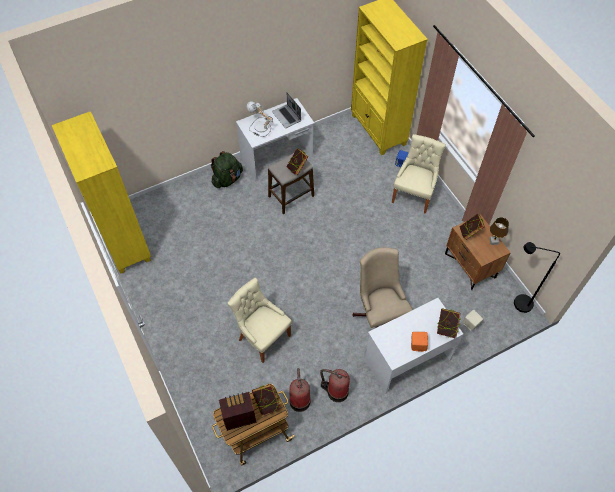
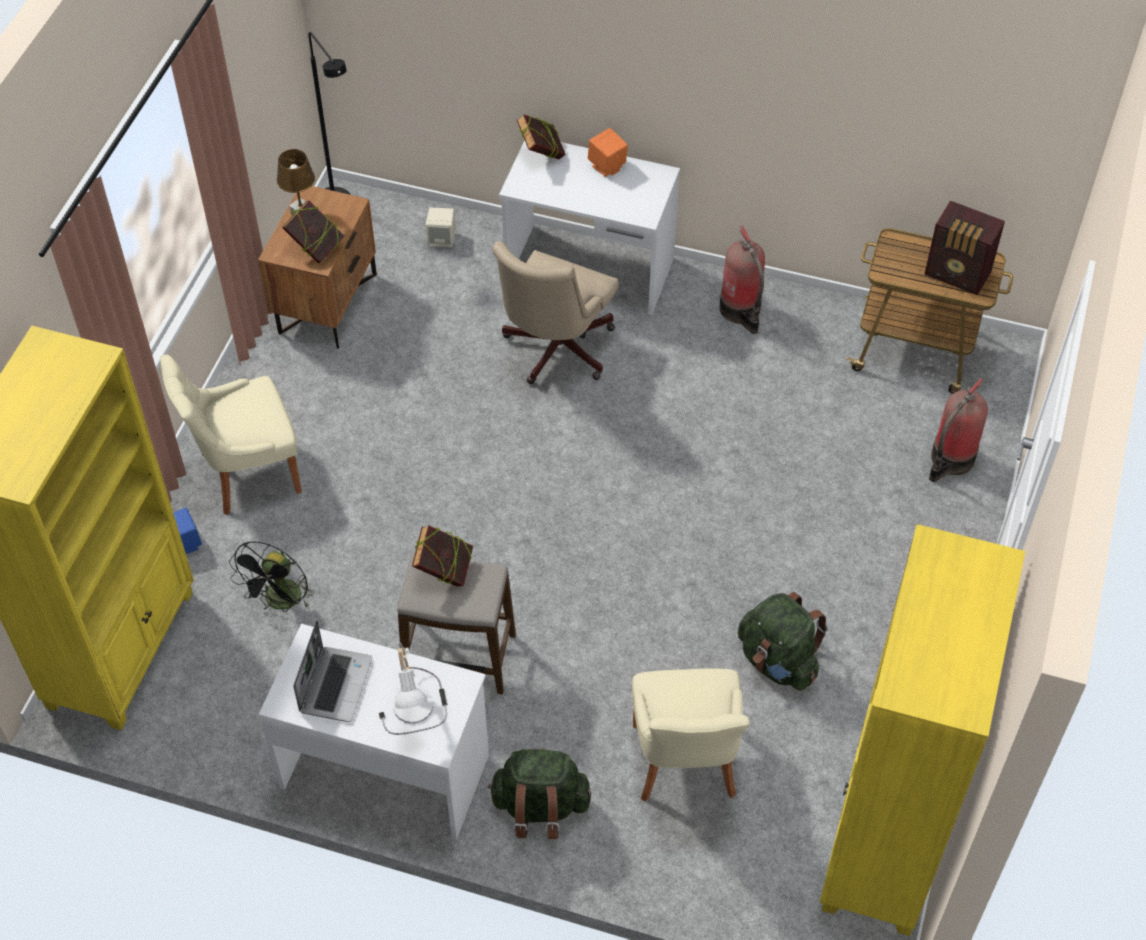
camera: 135 degrees left, 5 degrees down
beige chair [227,278,292,363] -> beige chair moved to [632,669,750,802]
book [252,384,280,415] -> none
fire extinguisher [289,368,311,412] -> fire extinguisher moved to [929,378,988,482]
none -> black fan [229,541,314,612]
none -> green backpack [738,592,828,691]

